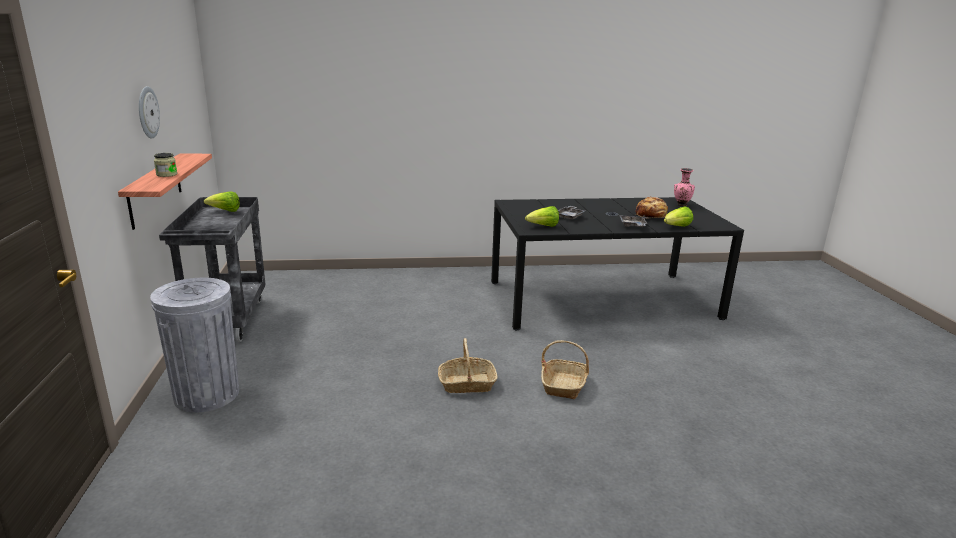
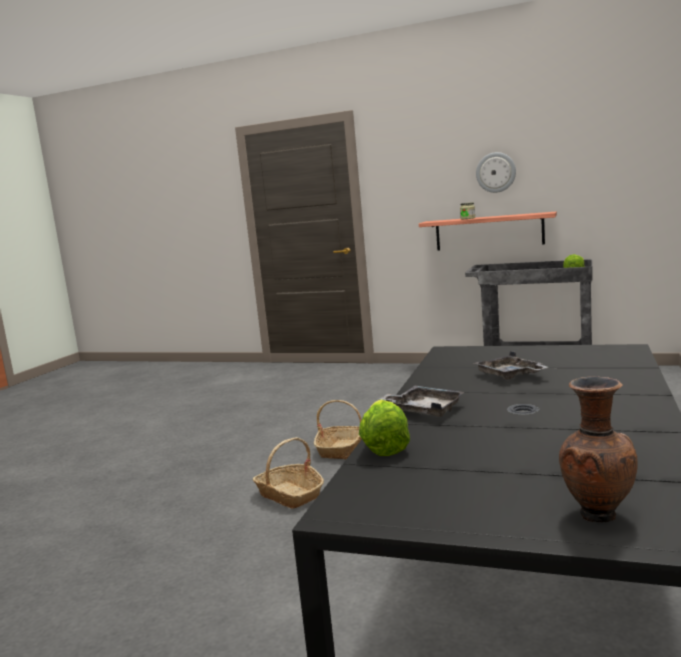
camera: 120 degrees right, 10 degrees down
grey trash can [150,278,239,413] -> none
lettuce [525,206,559,227] -> none
bread [636,197,668,219] -> none
pink vase [674,168,695,206] -> brown vase [559,376,638,522]

